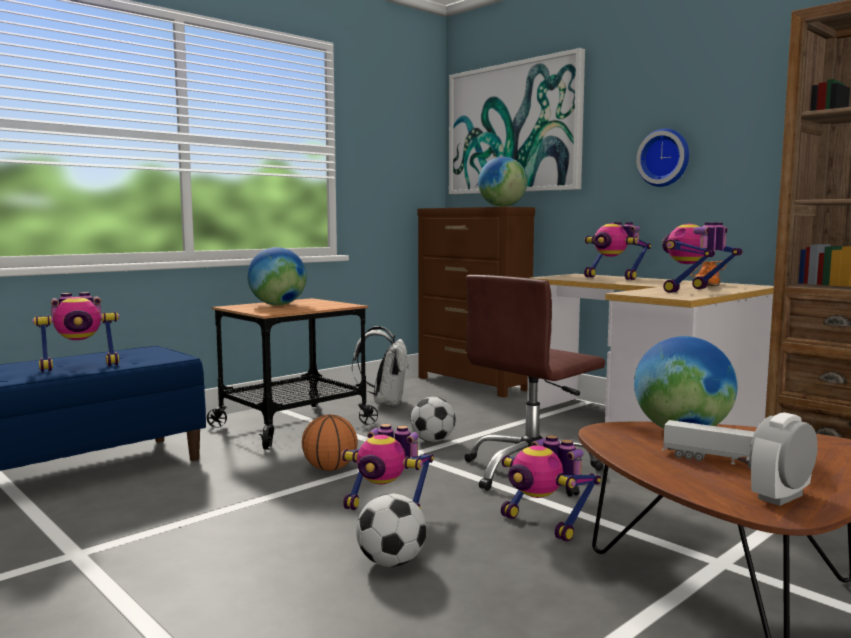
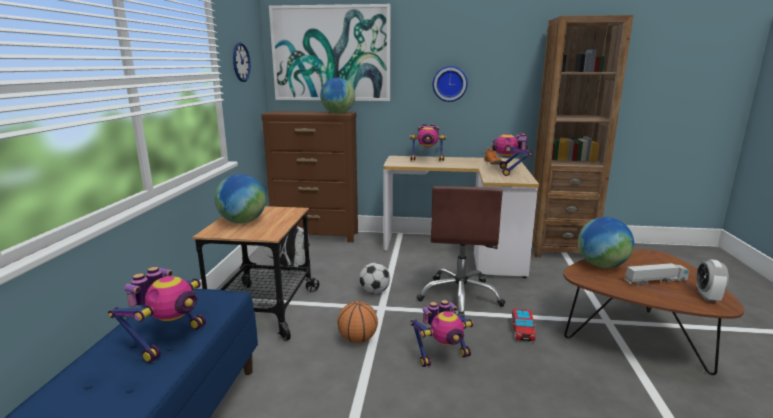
camera: 40 degrees left, 10 degrees up
football [356,493,426,567] -> none
toy robot [501,435,601,542] -> toy car [512,309,536,341]
none -> wall clock [233,42,251,82]

